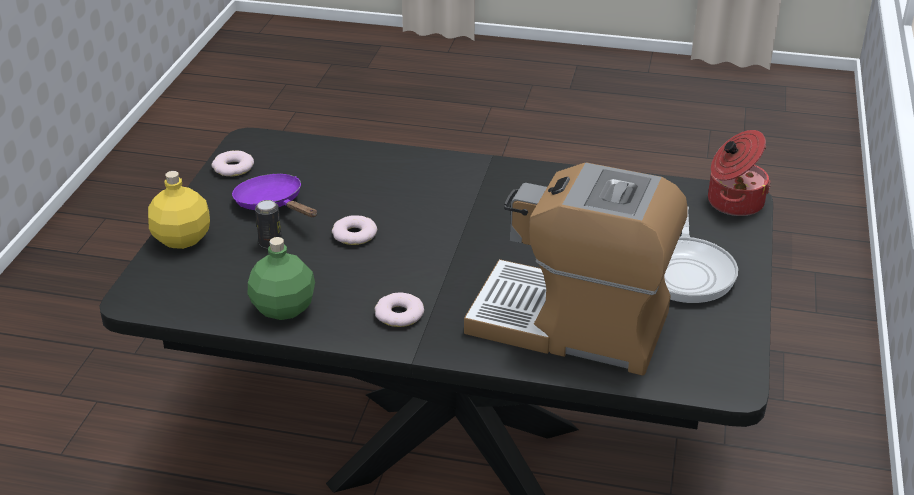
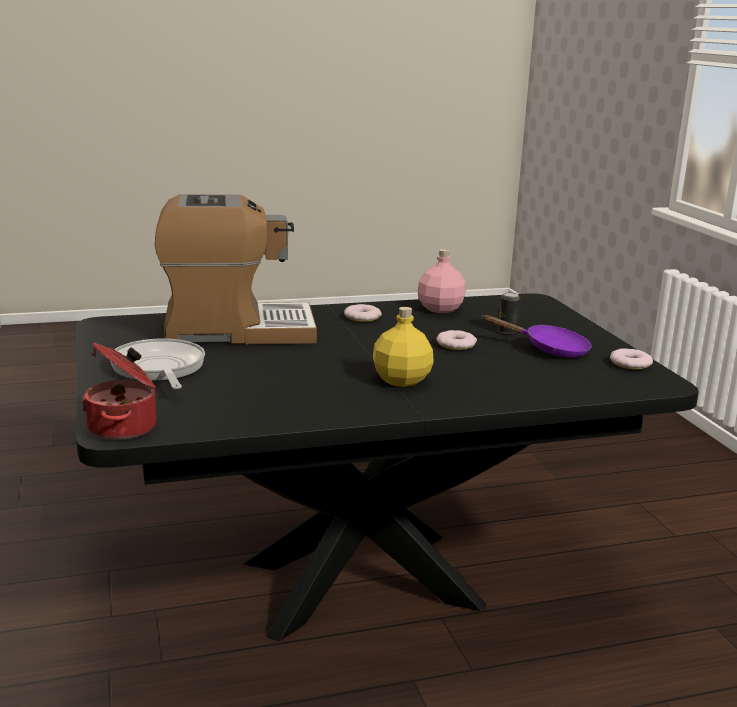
camera: 150 degrees right, 15 degrees down
yellow bottle [148,171,210,249] -> yellow bottle moved to [373,307,434,387]
green bottle [248,237,315,320] -> pink bottle [417,249,466,313]

